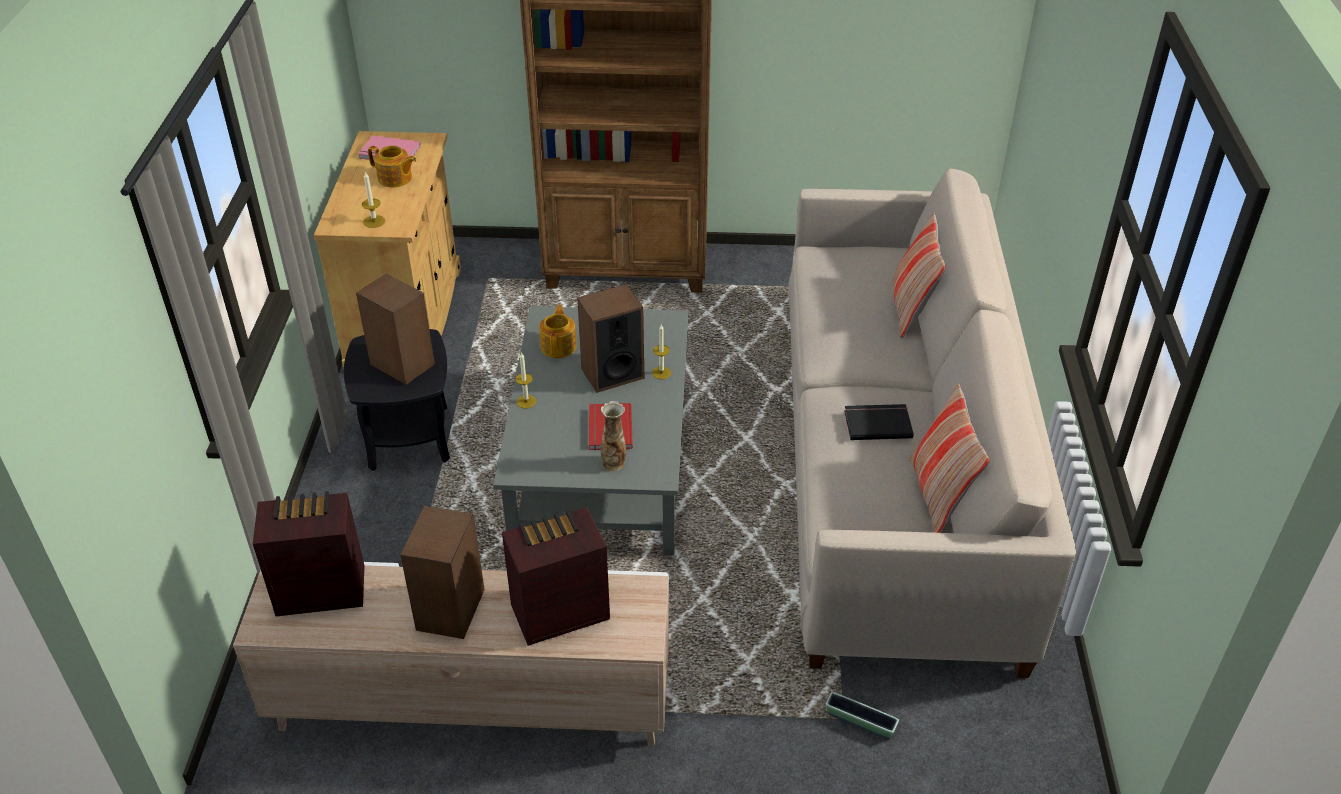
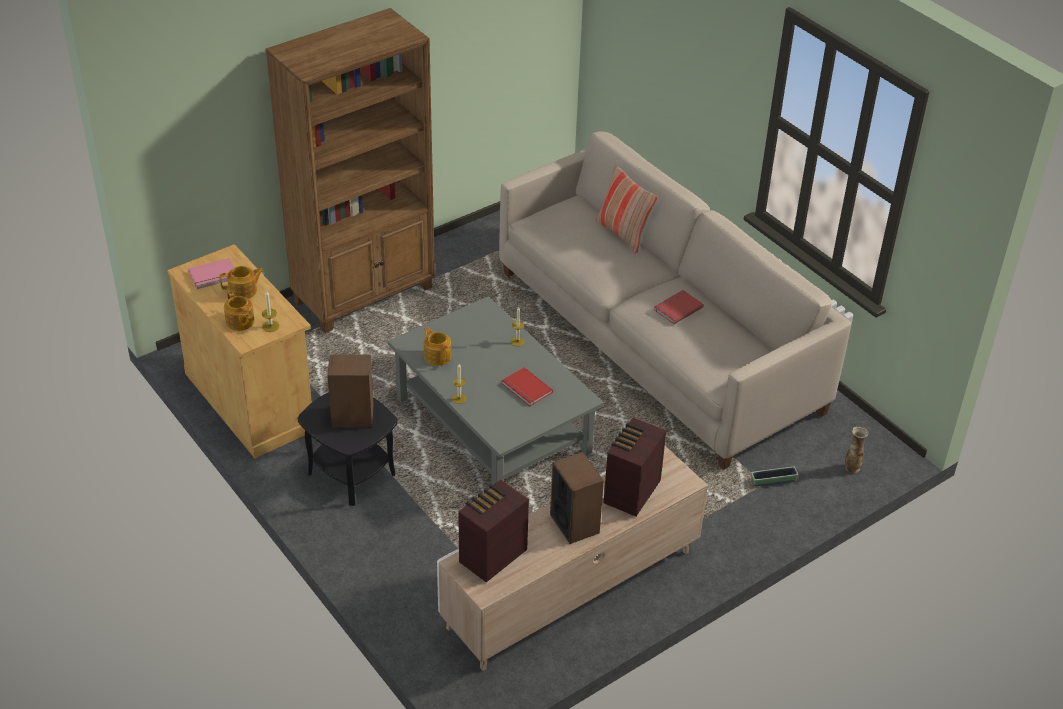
camera: 40 degrees left, 0 degrees up
speaker [577,284,644,393] -> none
vase [601,401,626,471] -> vase moved to [845,427,868,473]
black book [844,404,914,440] -> red book [654,290,704,324]
pillow [910,384,990,533] -> none
none -> teapot [224,291,255,331]

